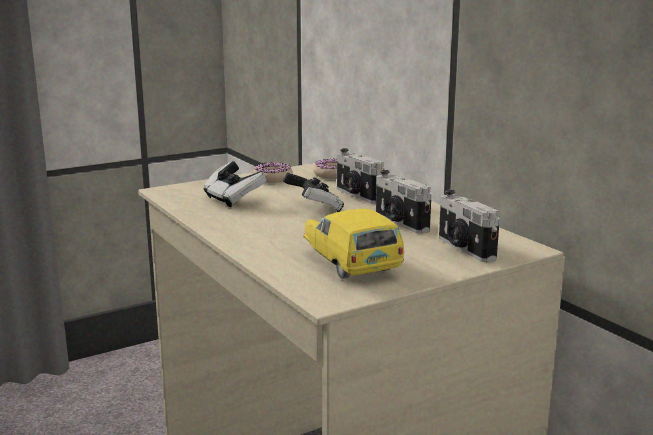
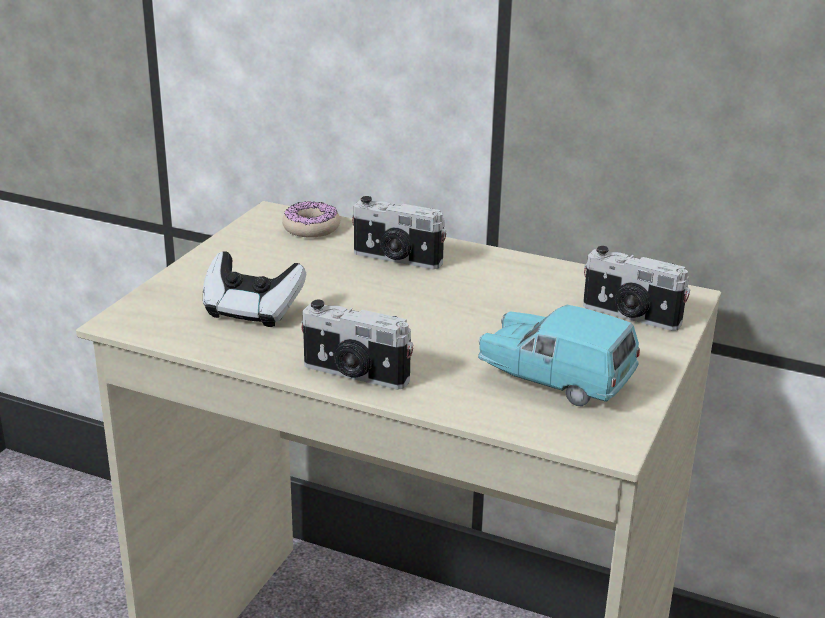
camera: 35 degrees left, 10 degrees up
donut [253,162,293,183] -> none
game controller [283,173,344,212] -> none
yellow toy car [304,209,404,279] -> turquoise toy car [478,305,640,406]
camera [376,170,432,234] -> camera moved to [301,300,413,390]

